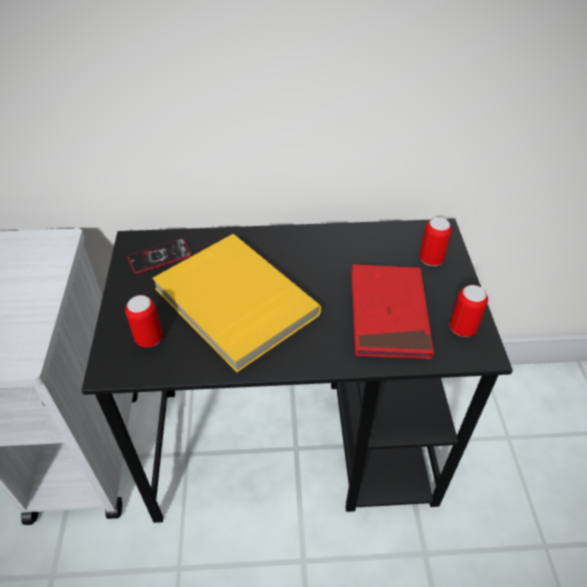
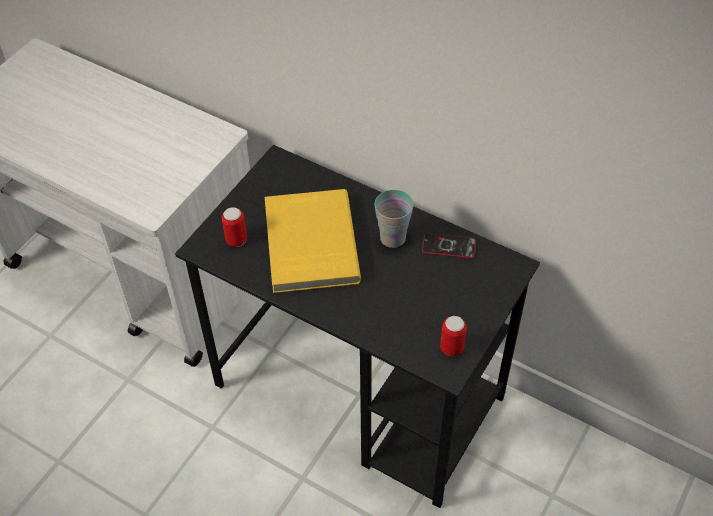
camera: 35 degrees right, 5 degrees up
phone [127,239,192,274] -> phone moved to [422,233,476,258]
red book [351,264,434,359] -> none
can [420,217,452,266] -> none
none -> cup [375,190,414,248]

